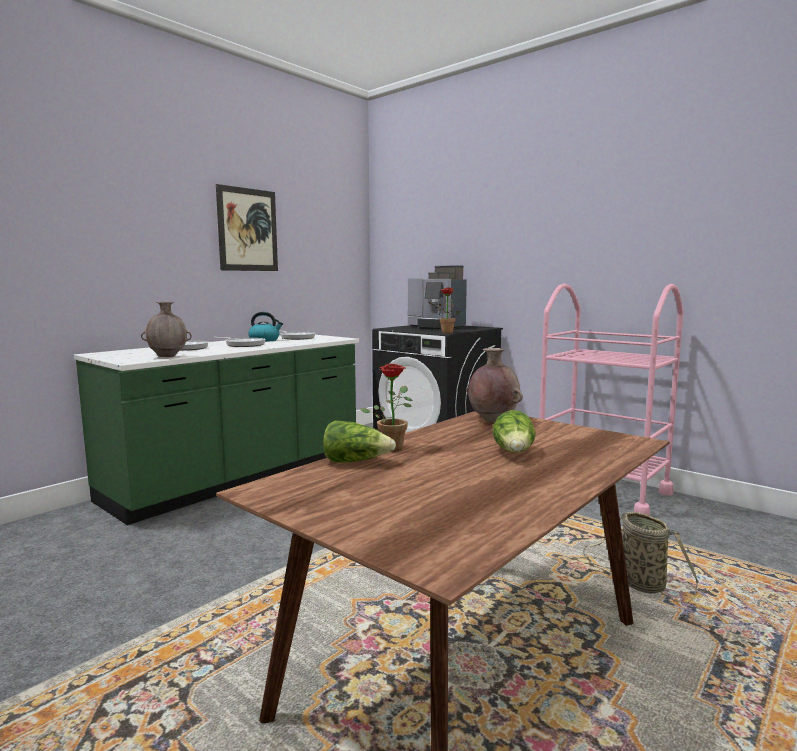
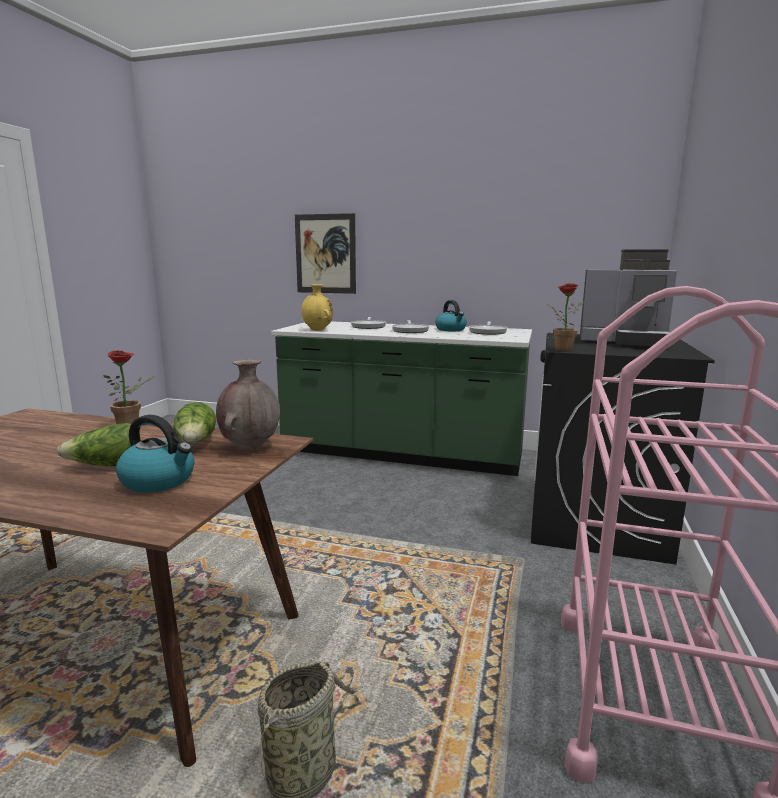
camera: 65 degrees right, 5 degrees up
brown vase [141,302,192,357] -> yellow vase [301,284,333,331]
picture [216,184,278,271] -> picture moved to [295,213,356,294]
lettuce [323,420,396,463] -> lettuce moved to [173,402,216,443]
coffee machine [408,265,467,330] -> coffee machine turned 90 degrees counterclockwise [580,249,677,348]
none -> kettle [116,415,194,492]

